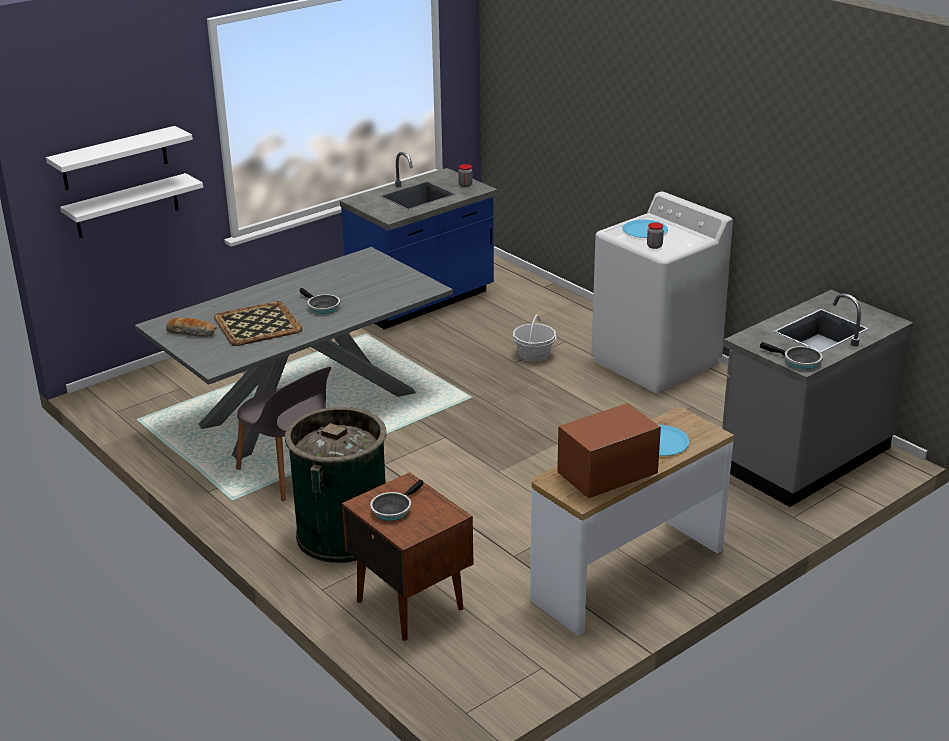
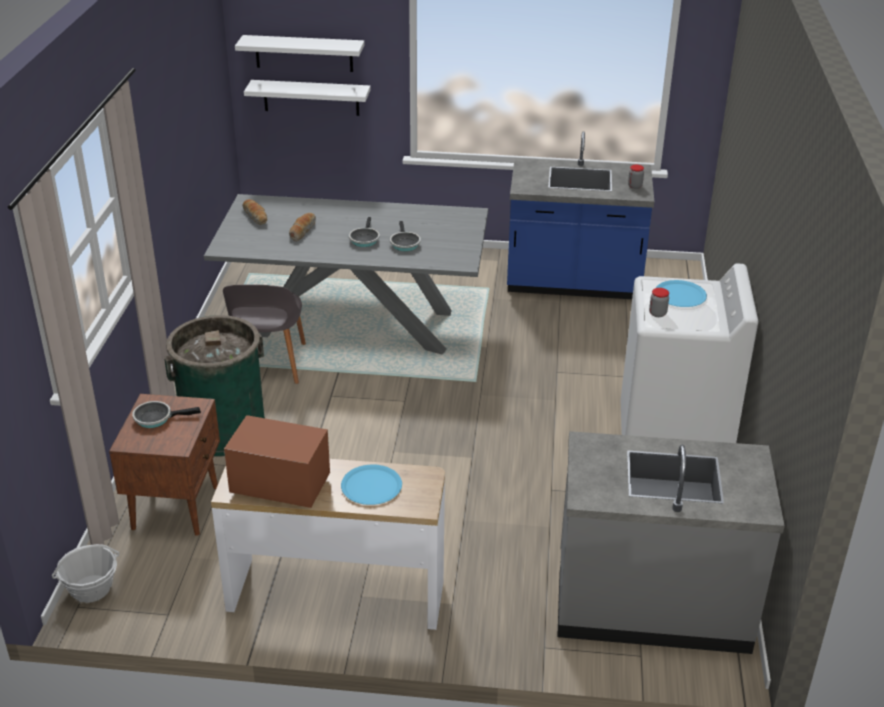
camera: 45 degrees right, 5 degrees up
tray [214,301,302,346] -> bread [289,213,316,242]
basket [513,314,557,362] -> basket moved to [52,544,119,603]
frying pan [760,342,823,370] -> frying pan moved to [390,221,421,251]

